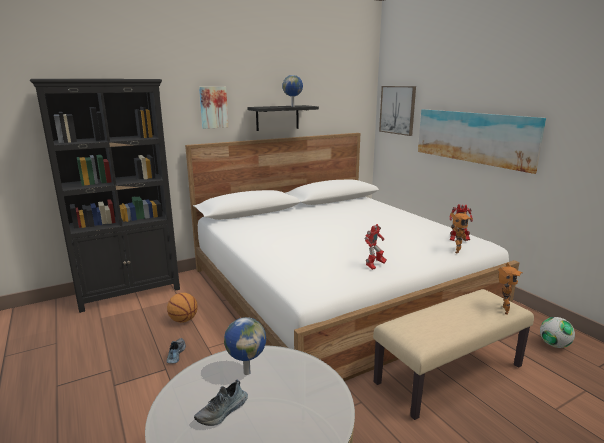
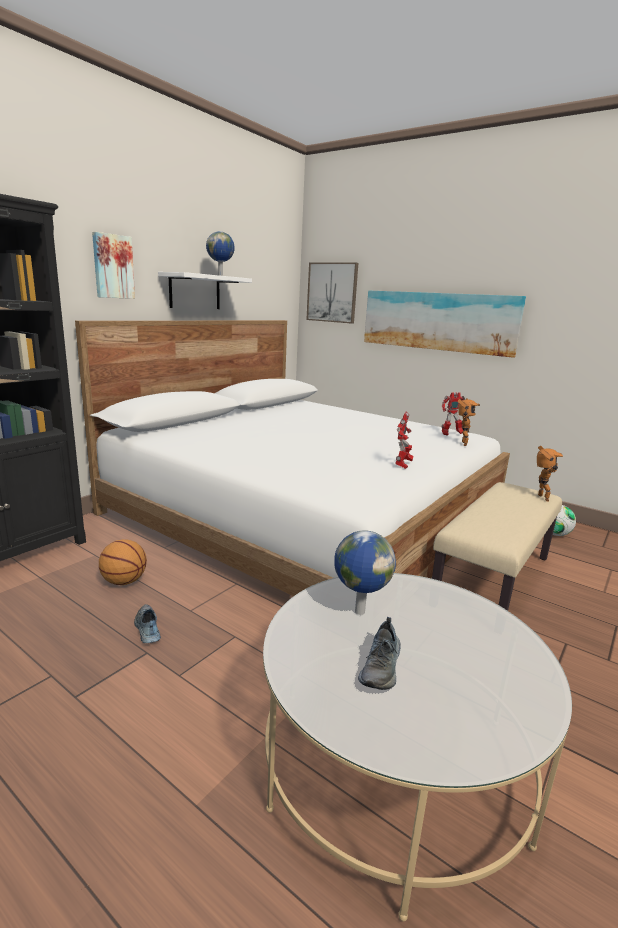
camera: 25 degrees left, 0 degrees up
black shelf [248,105,319,131] -> white shelf [158,272,252,309]

